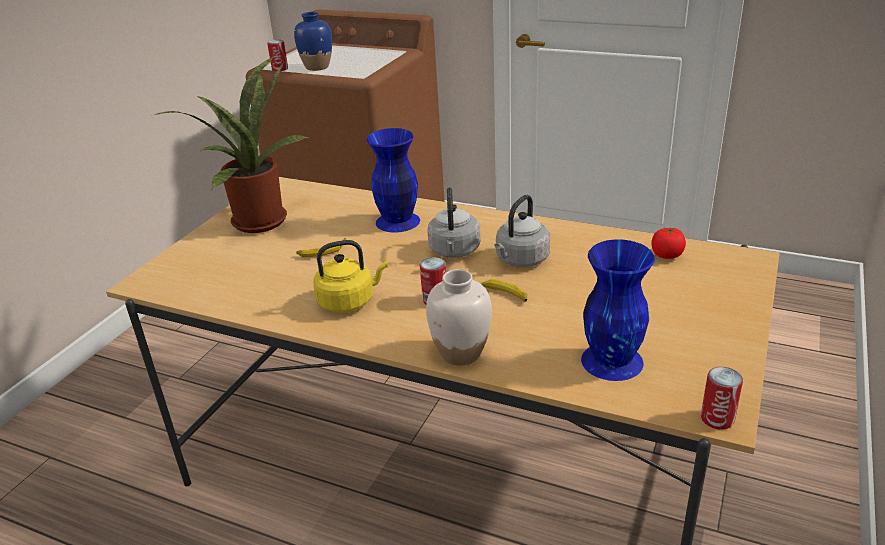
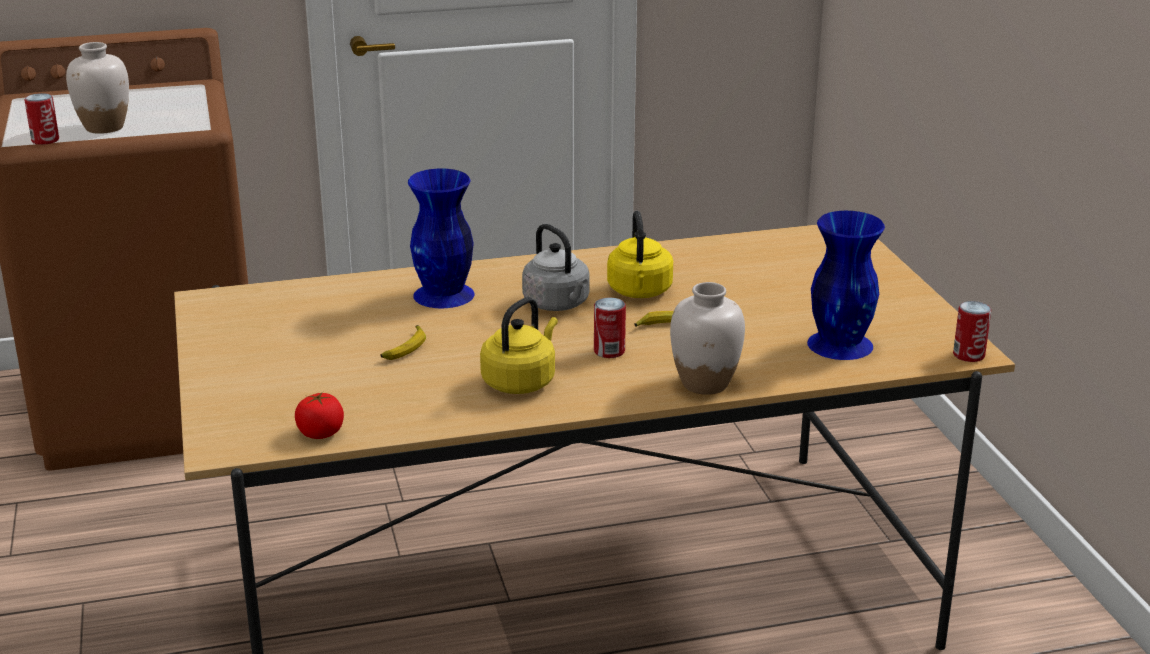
camera: 40 degrees left, 5 degrees down
potted plant [155,56,309,233] -> none
blue vase [294,12,332,71] -> white vase [66,42,129,134]
grey kettle [495,195,550,267] -> yellow kettle [607,211,673,298]
tomato [651,228,686,259] -> tomato moved to [295,392,344,439]

